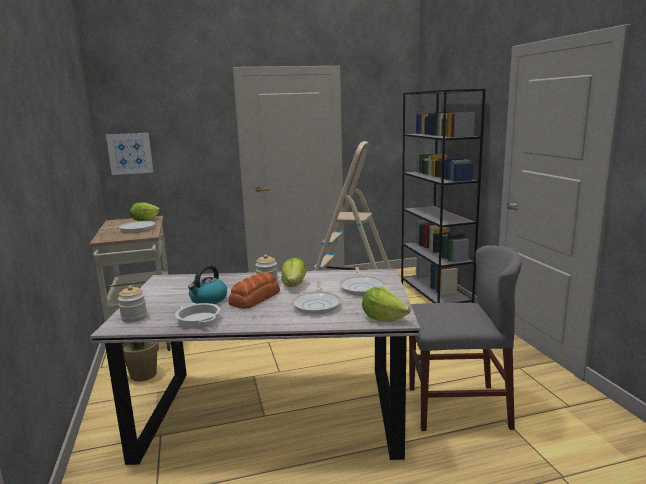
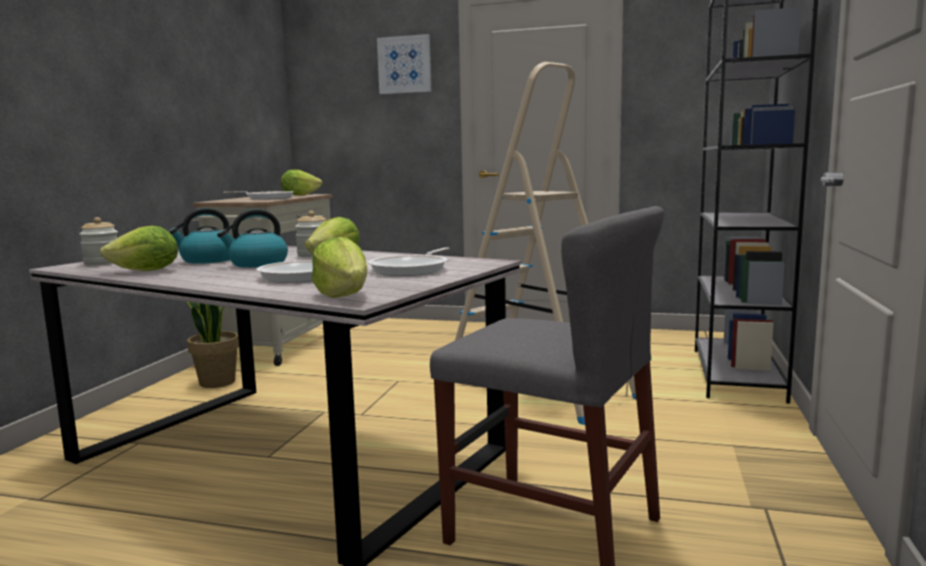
camera: 30 degrees right, 5 degrees down
picture [106,133,153,175] -> picture moved to [377,34,431,94]
cooking pot [175,303,220,329] -> lettuce [100,226,178,271]
bread [228,272,280,309] -> kettle [217,209,288,268]

